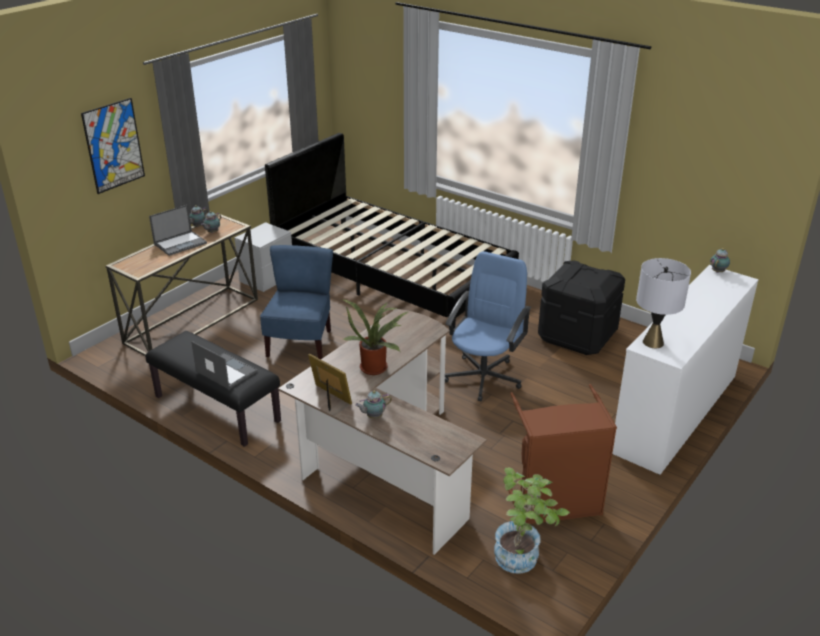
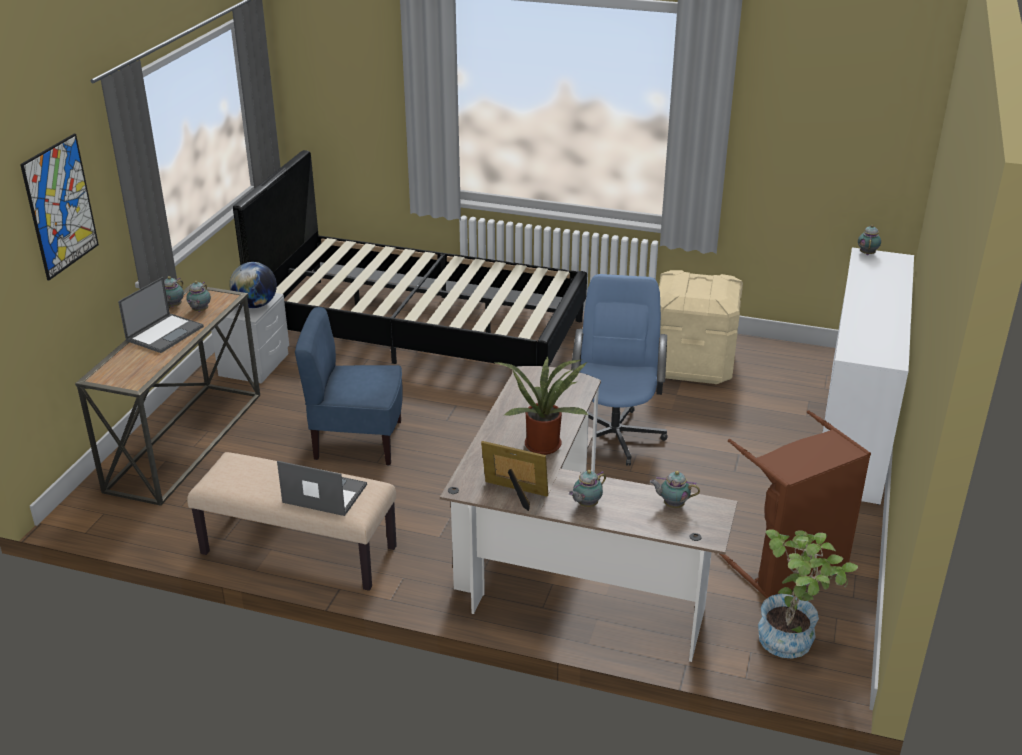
camera: 20 degrees left, 0 degrees up
black bench [146,331,281,447] -> beige bench [187,452,397,591]
blue chair [260,245,333,359] -> blue chair turned 75 degrees counterclockwise [295,307,403,466]
black storage box [538,260,625,355] -> beige storage box [659,270,743,384]
grey table lamp [636,258,691,348] -> none
none -> globe [229,262,277,308]
none -> teapot [650,471,700,508]

